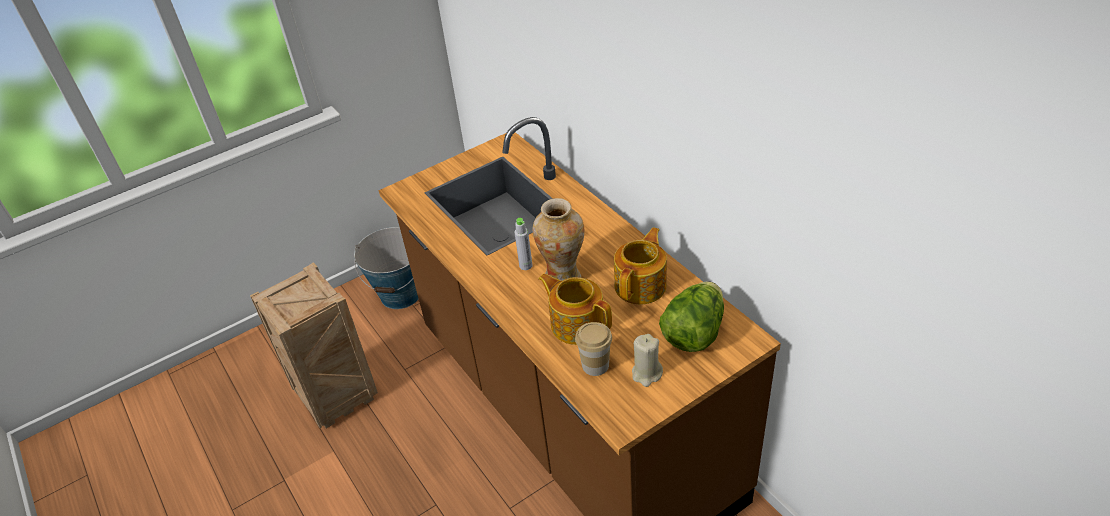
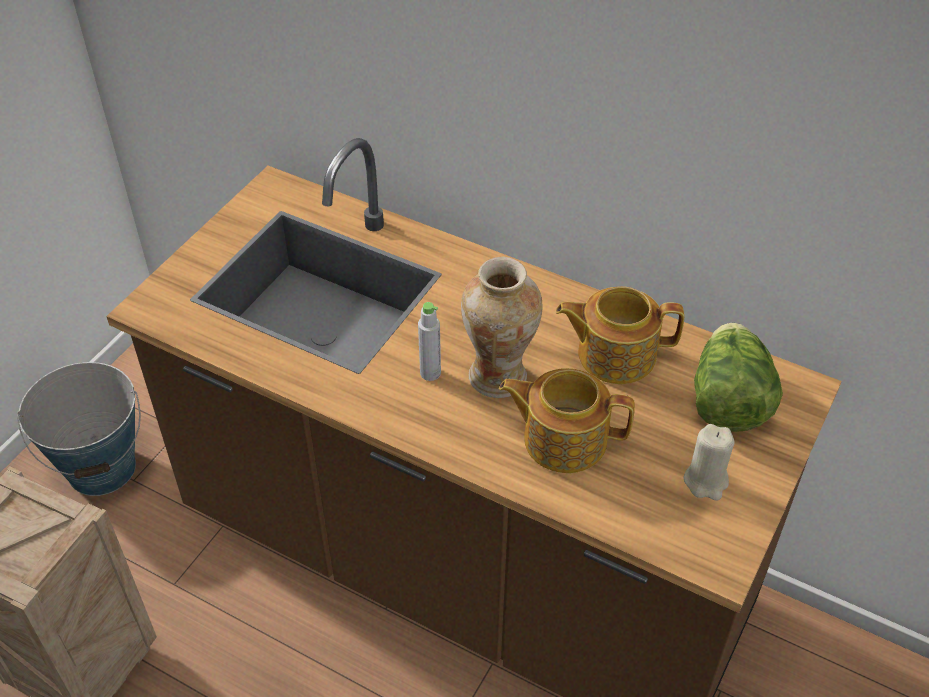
camera: 30 degrees left, 5 degrees up
cup [575,322,612,376] -> none
teapot [614,227,667,304] -> teapot turned 90 degrees counterclockwise [556,286,684,384]

